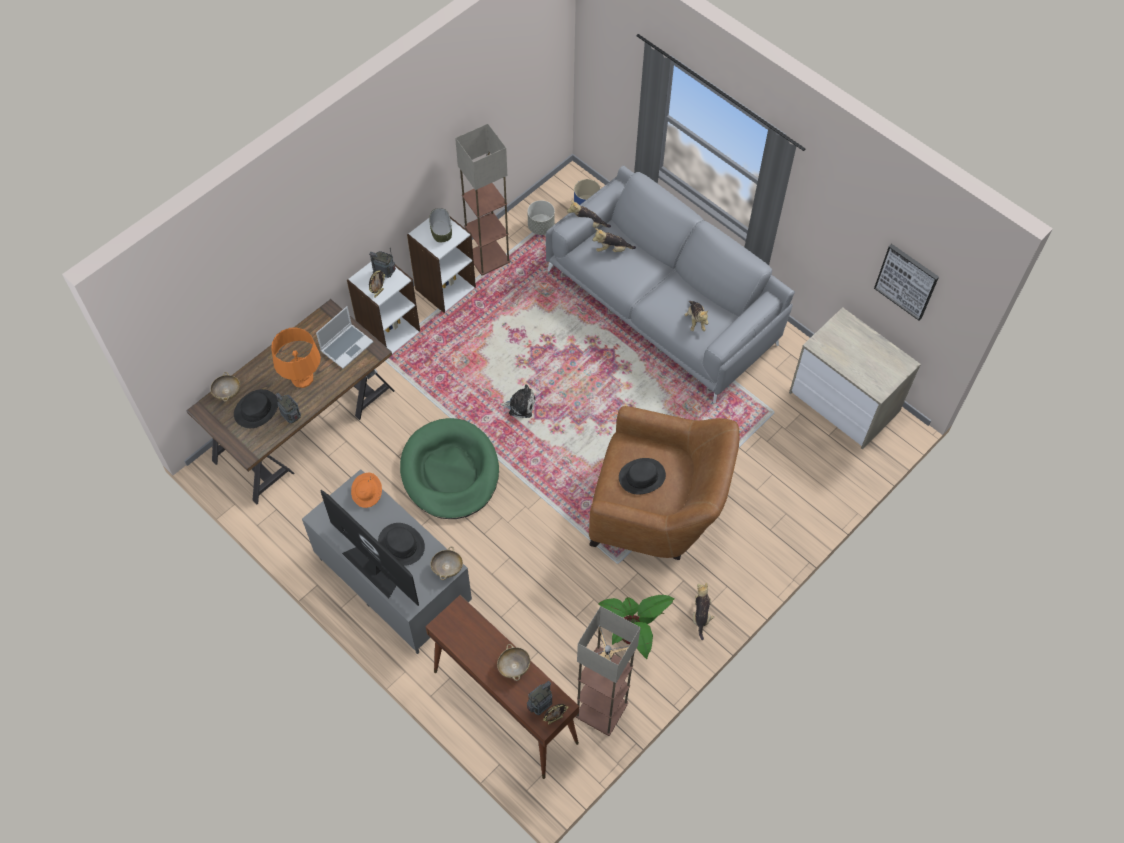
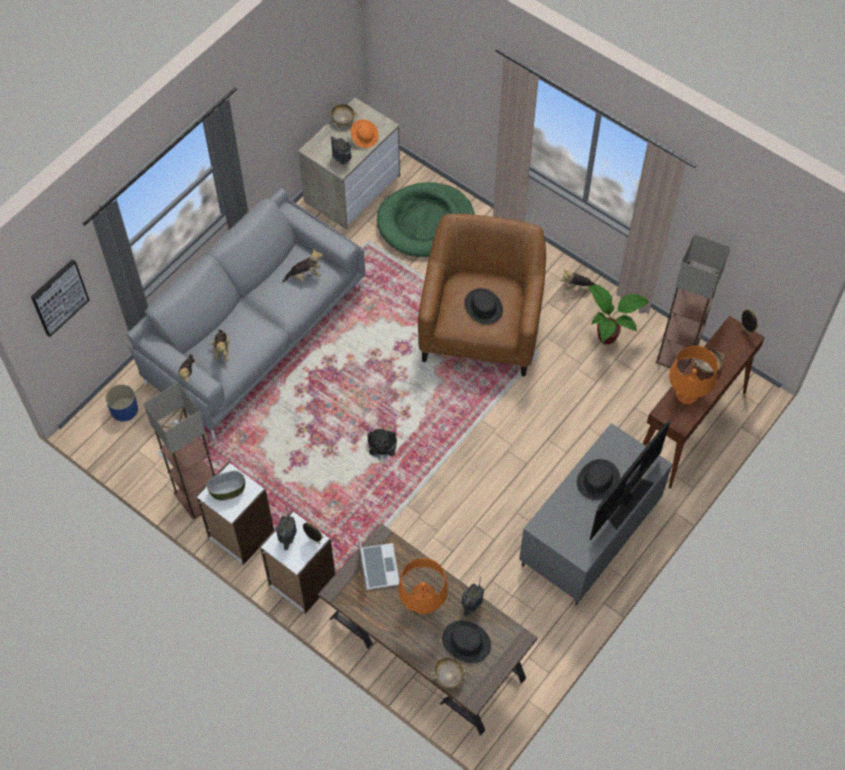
camera: 95 degrees left, 0 degrees up
laptop [316,306,373,369] -> laptop turned 45 degrees clockwise [358,535,399,590]
orange hat [351,473,382,508] -> orange hat moved to [351,119,379,148]
green dog bed [400,418,499,519] -> green dog bed moved to [377,182,475,257]
beige bowl [431,546,463,580] -> beige bowl moved to [328,104,358,126]
radio [527,681,552,715] -> radio moved to [331,136,352,165]
grey planter [528,200,555,235] -> none
picture [874,244,939,320] -> picture moved to [31,259,90,337]
none -> orange table lamp [669,345,718,404]

